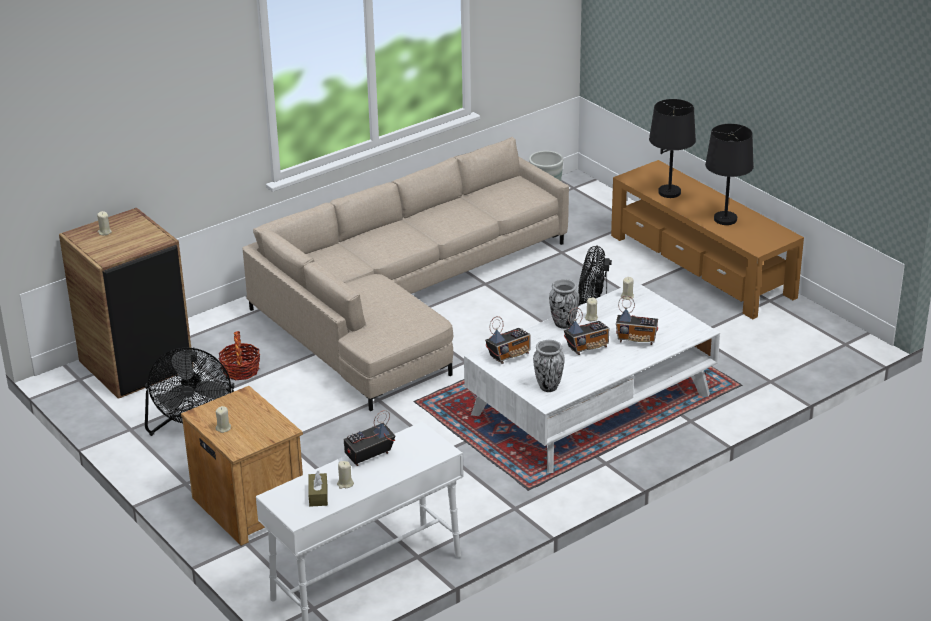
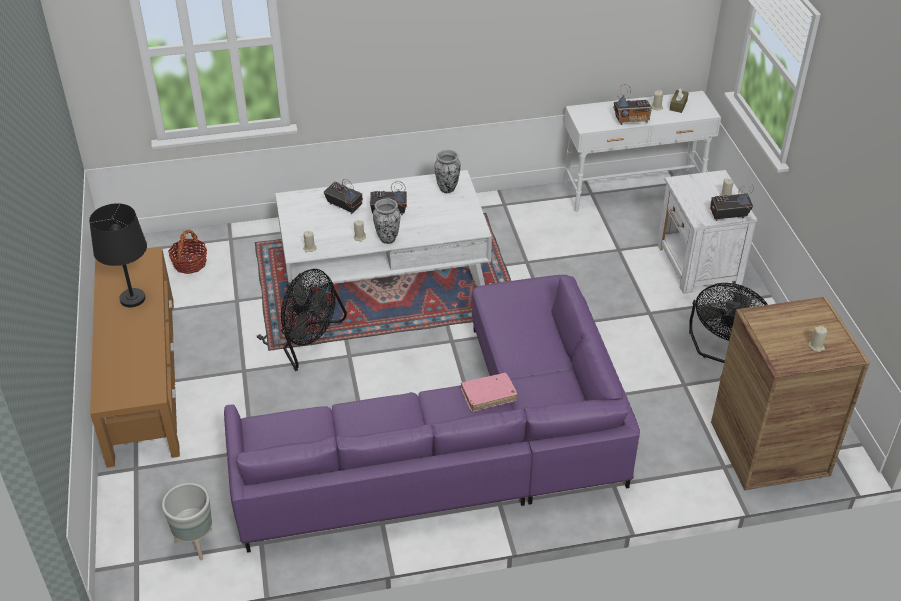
camera: 155 degrees left, 10 degrees up
brown nightstand [181,386,303,546] -> white nightstand [657,170,758,294]
basket [219,331,260,380] -> basket moved to [168,229,207,274]
beige sofa [242,137,569,411] -> purple sofa [224,275,640,553]
radio [485,316,531,364] -> radio moved to [710,184,754,221]
black table lamp [649,99,696,198] -> none
none -> pink book [461,373,518,412]

